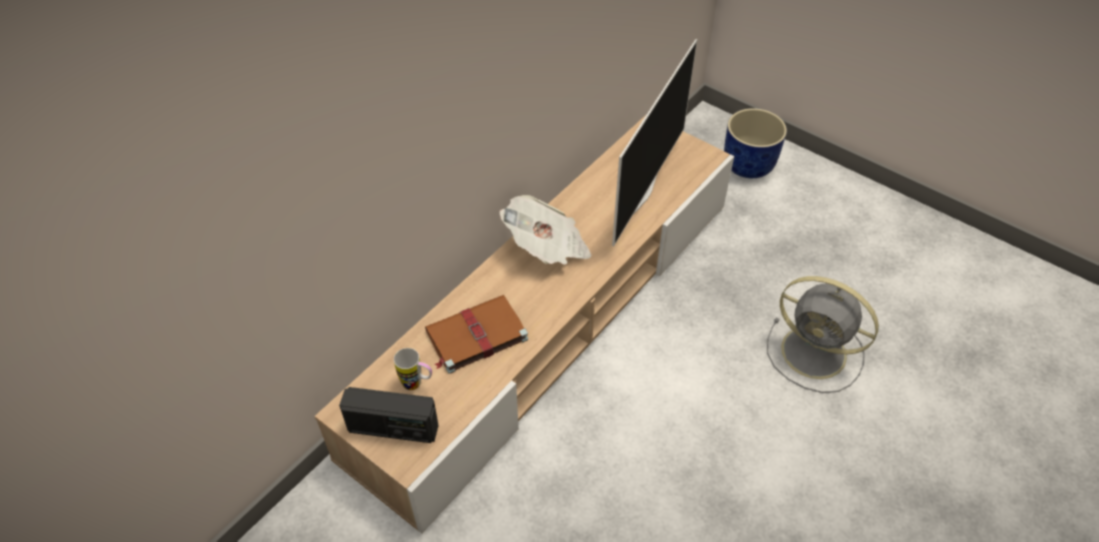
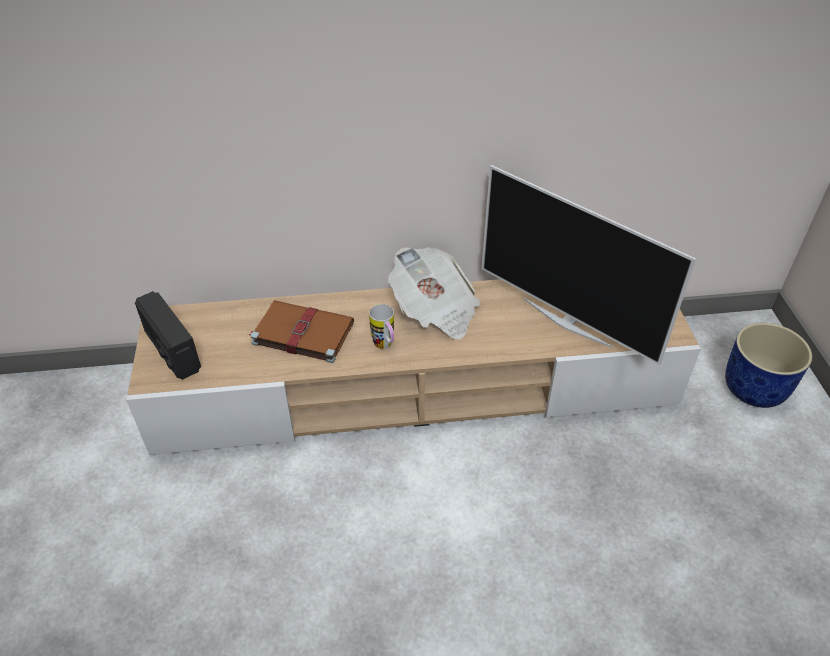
camera: 45 degrees right, 5 degrees down
mug [394,348,432,390] -> mug moved to [369,304,394,349]
television [612,39,697,247] -> television turned 60 degrees clockwise [482,165,696,365]
grey fan [767,276,879,393] -> none

